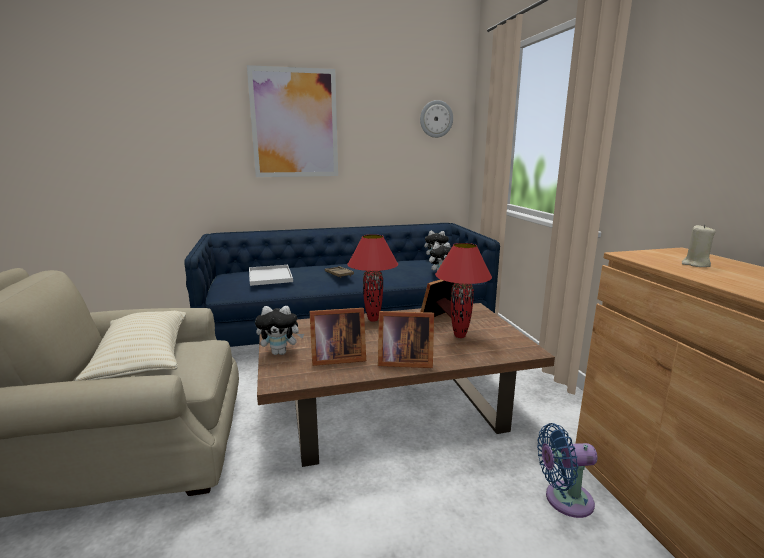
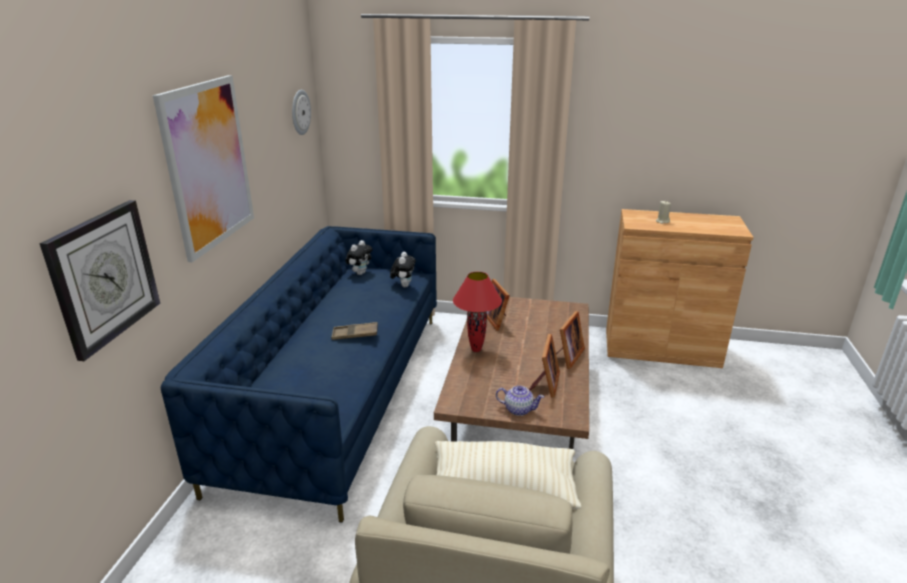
camera: 65 degrees left, 10 degrees up
white tray [249,265,293,286] -> none
plush toy [255,306,304,355] -> teapot [496,386,544,416]
red table lamp [435,243,492,338] -> none
blue fan [537,423,597,518] -> none
none -> wall clock [39,200,160,361]

